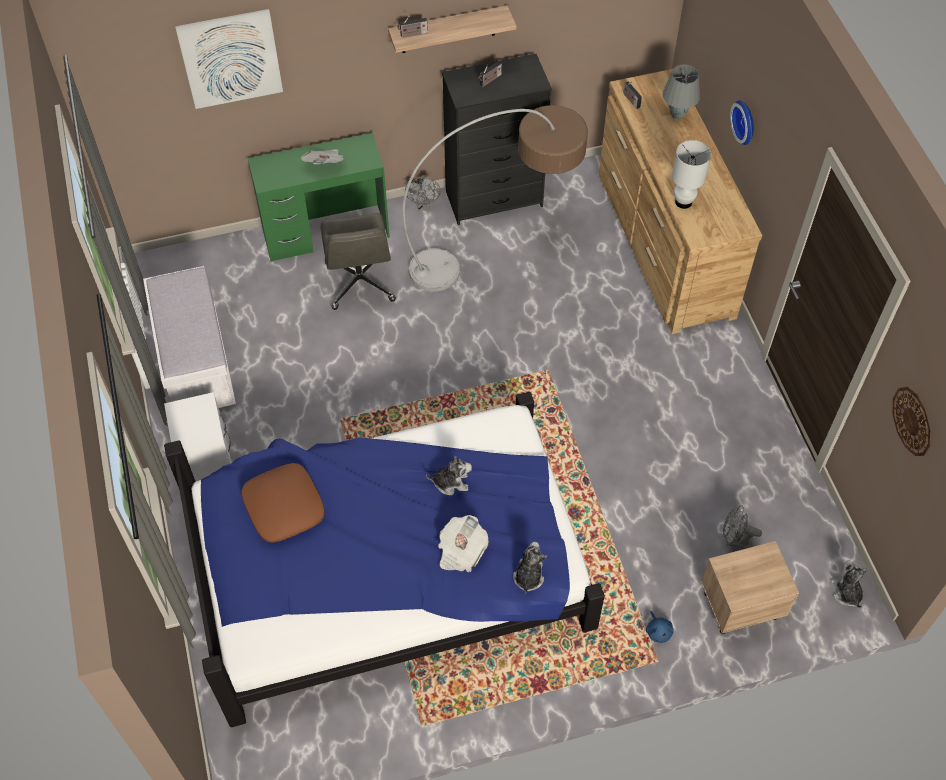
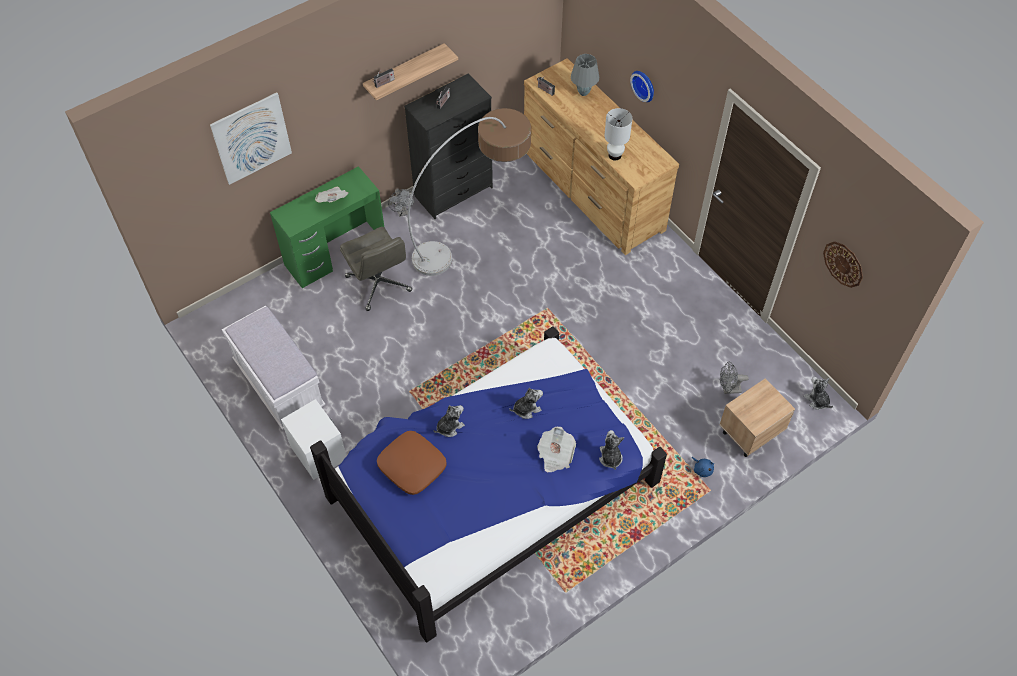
camera: 20 degrees left, 0 degrees up
none -> plush toy [433,405,465,437]

